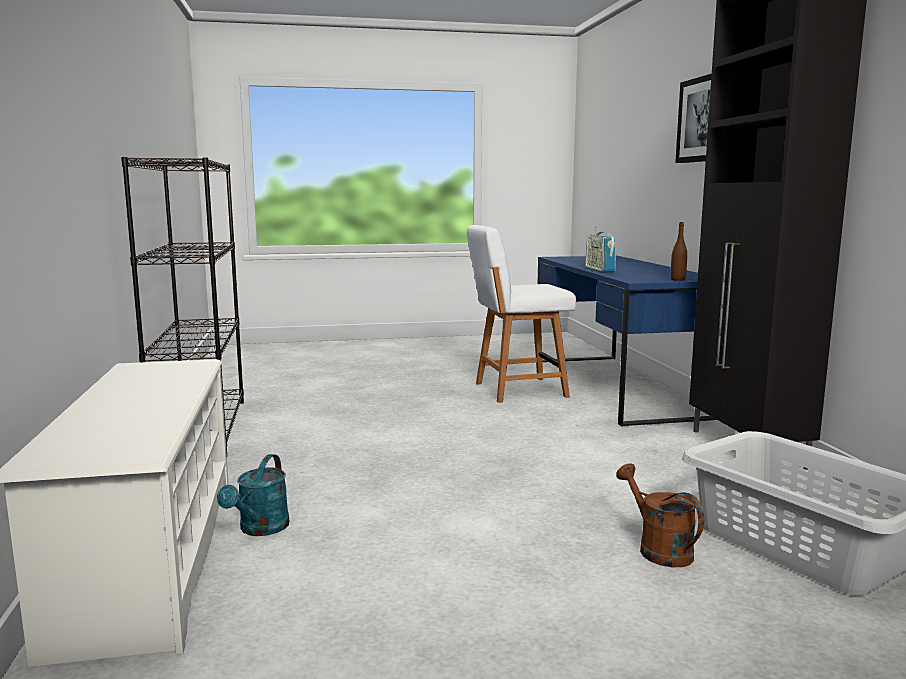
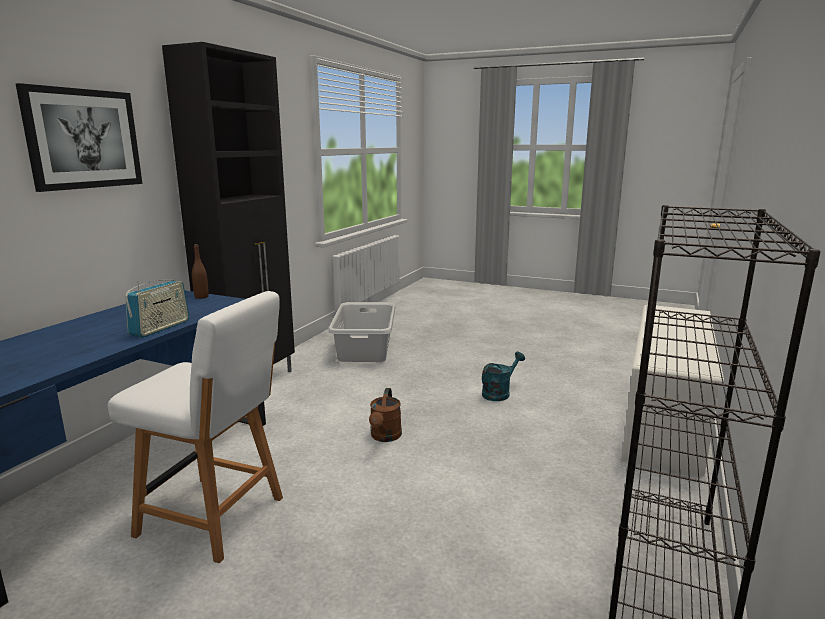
camera: 145 degrees left, 5 degrees up
turquoise watering can [217,454,289,536] -> turquoise watering can moved to [482,352,525,401]
brown watering can [616,463,704,567] -> brown watering can moved to [369,388,402,442]

